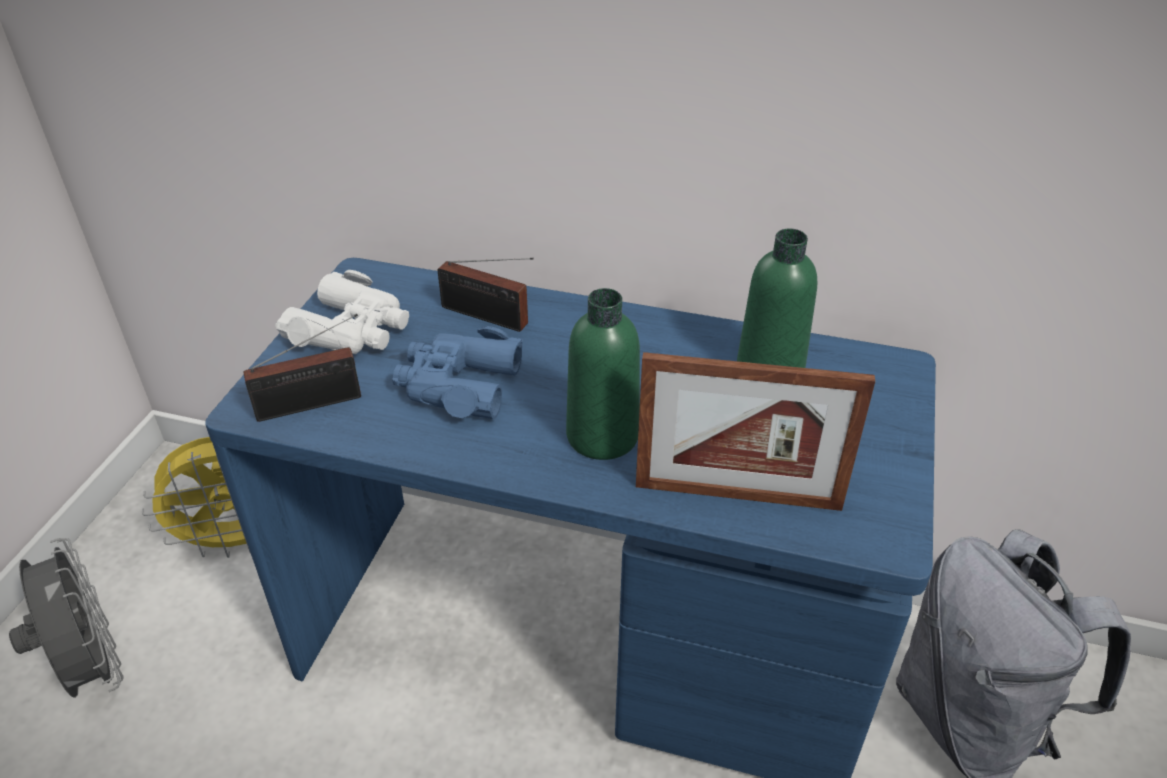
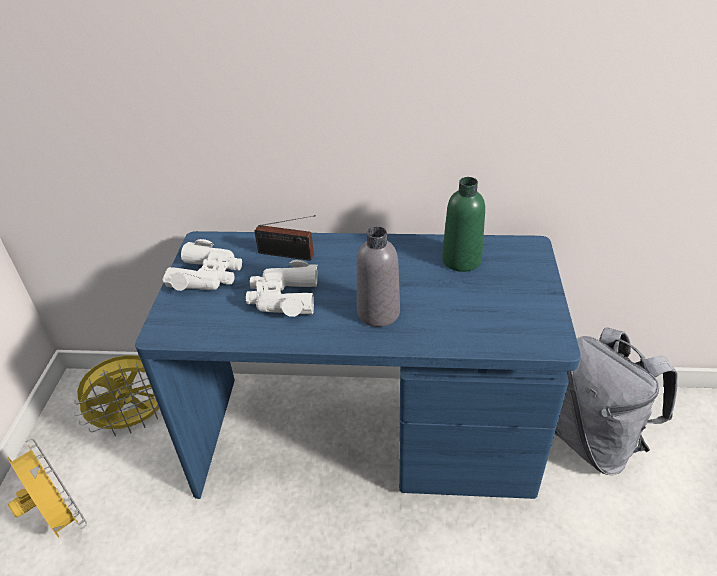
camera: 10 degrees left, 0 degrees up
grey fan [9,538,124,698] -> yellow fan [8,439,87,538]
radio [244,314,361,422] -> none
blue binoculars [392,326,523,419] -> white binoculars [246,260,318,317]
green bottle [566,288,640,460] -> grey bottle [357,226,400,327]
picture frame [636,352,875,511] -> none

